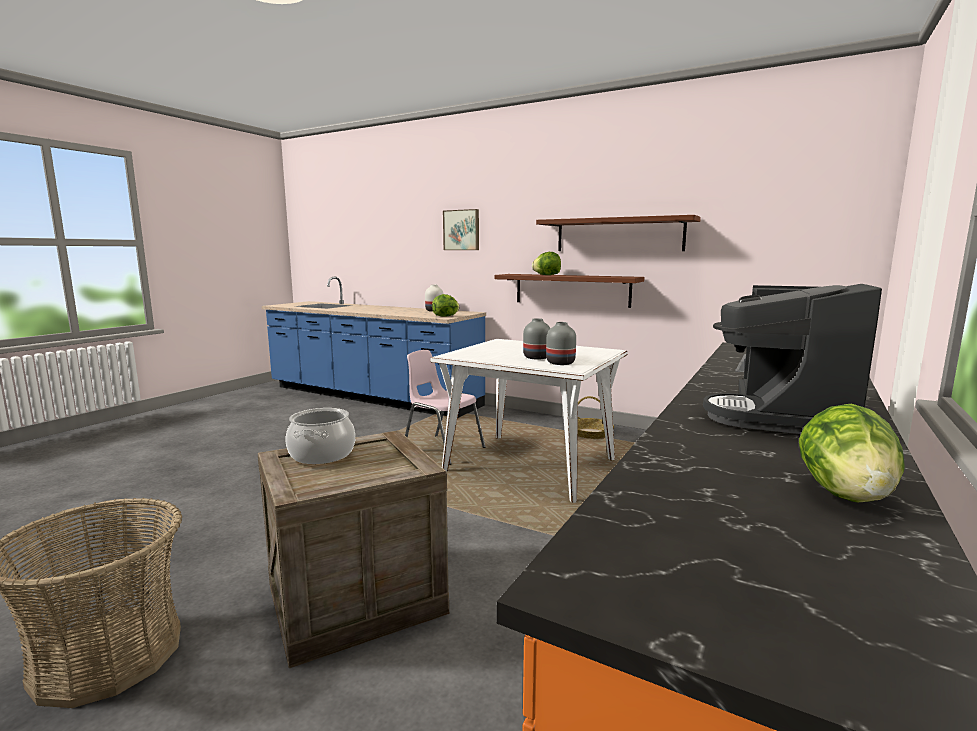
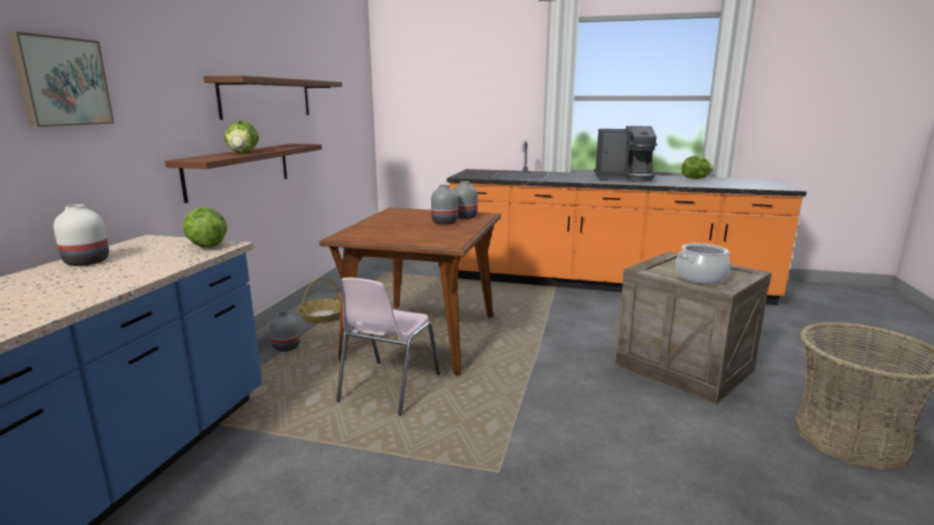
camera: 105 degrees left, 5 degrees up
white dining table [430,339,628,503] -> brown dining table [319,208,501,376]
none -> grey vase [270,311,300,352]

